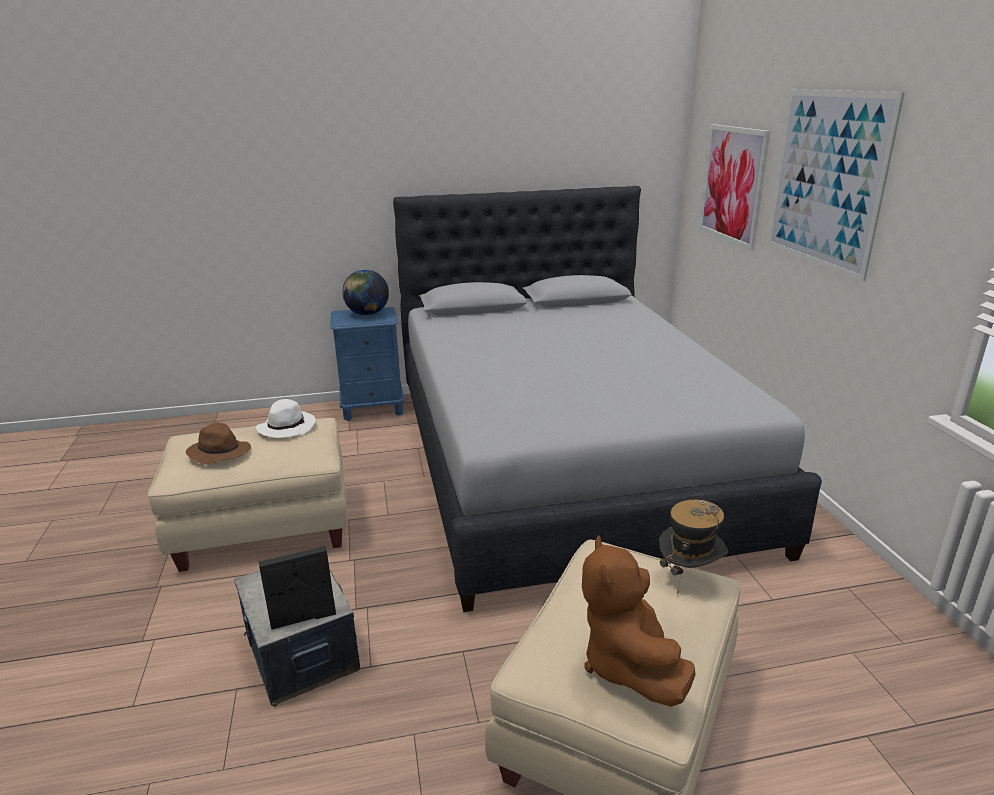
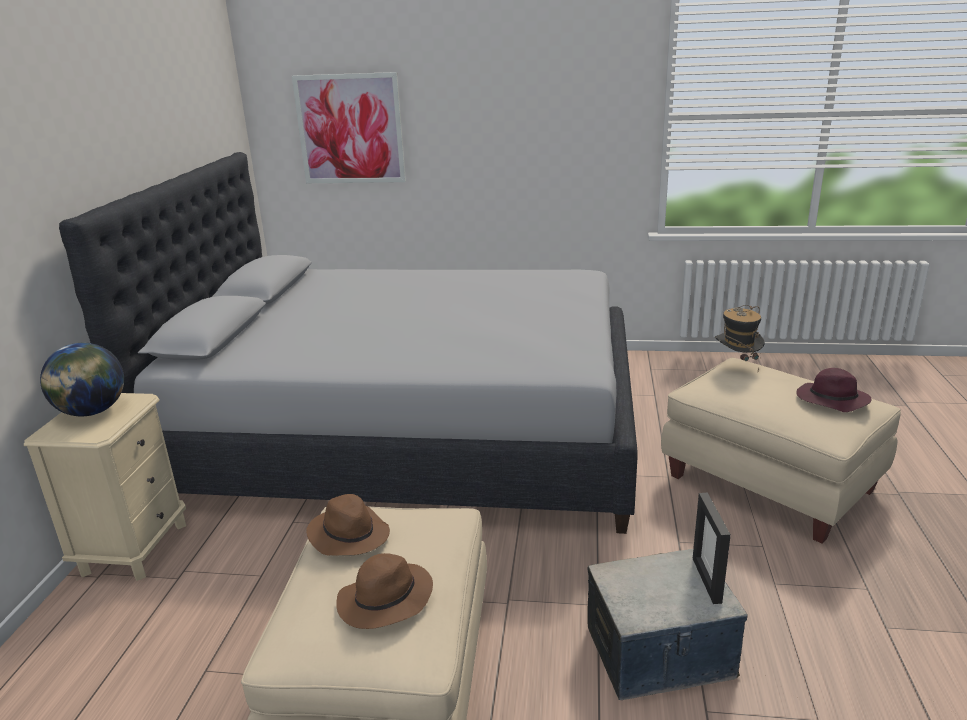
camera: 70 degrees left, 0 degrees up
white hat [256,399,316,438] -> brown hat [306,494,390,556]
blue nightstand [330,307,404,421] -> beige nightstand [24,393,186,581]
brown plush toy [582,535,696,707] -> purple hat [796,368,872,412]
picture [768,90,905,282] -> none

